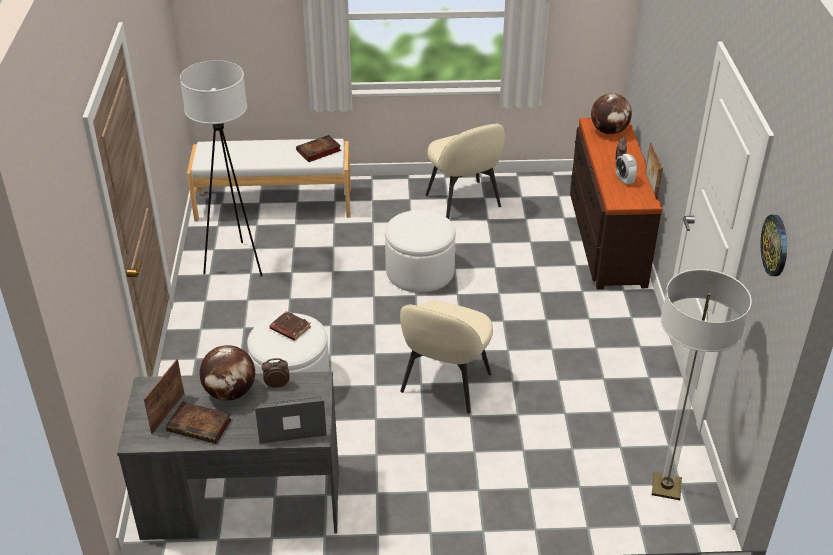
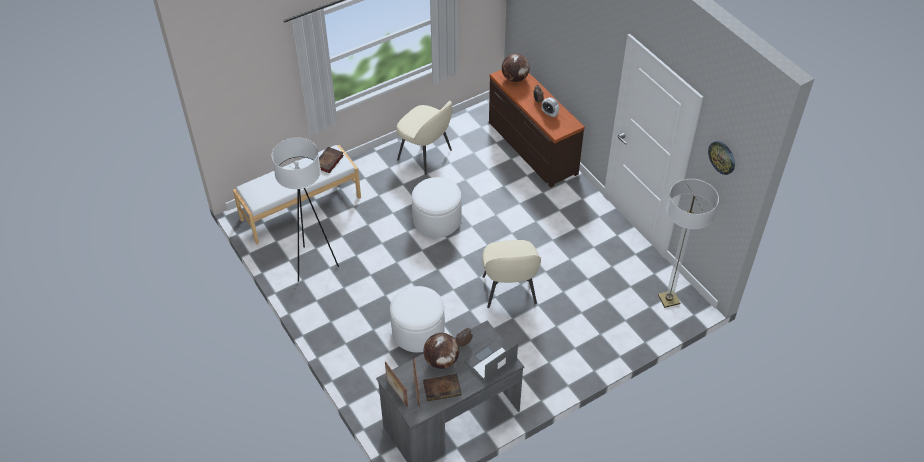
camera: 30 degrees left, 10 degrees up
brown book [270,311,311,341] -> none
picture frame [645,142,663,200] -> picture frame moved to [385,362,408,407]

